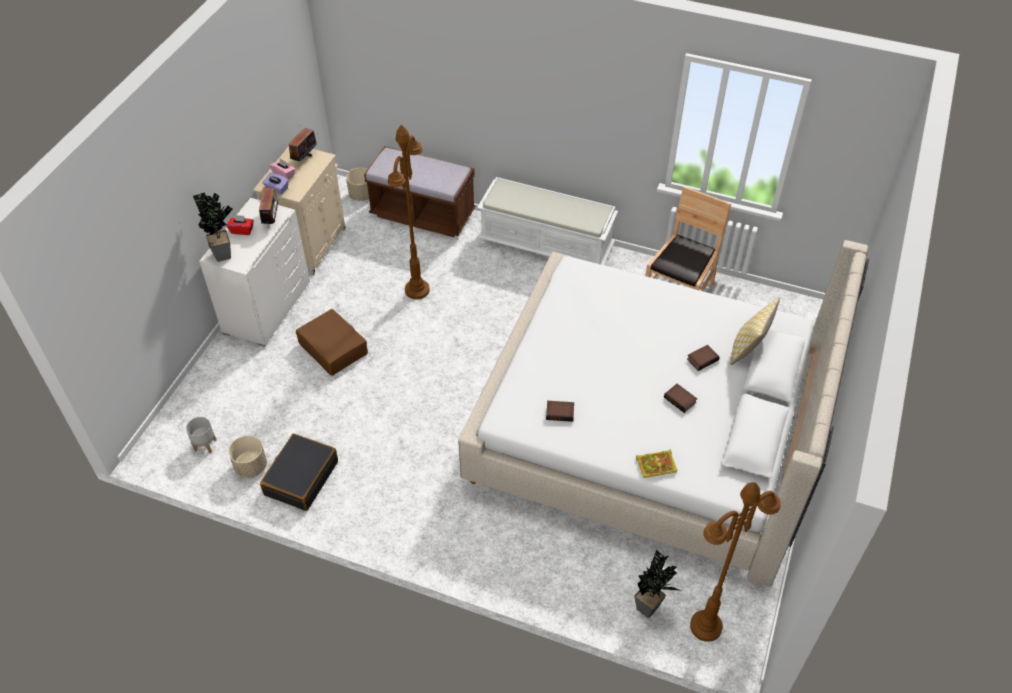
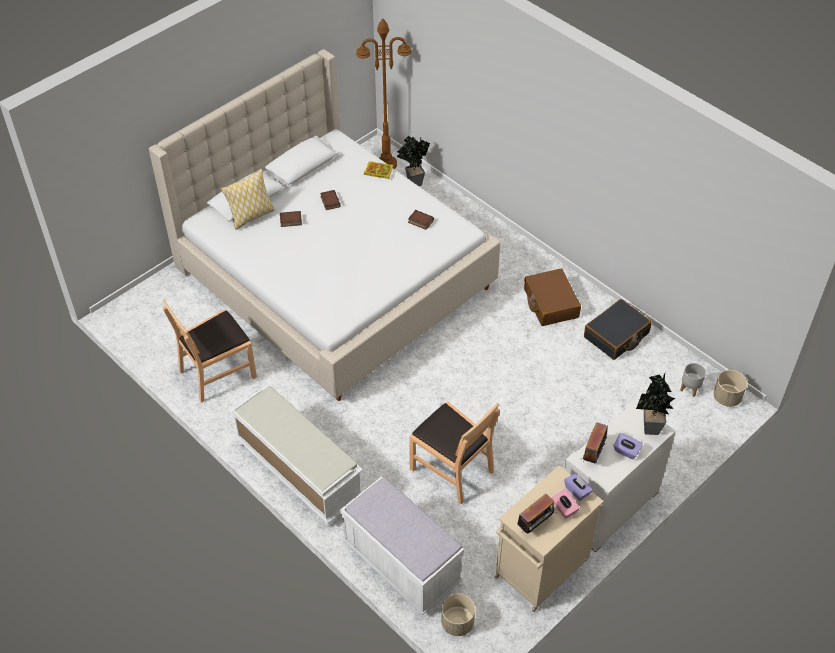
camera: 155 degrees left, 0 degrees up
red tissue box [226,215,254,235] -> purple tissue box [613,433,643,459]
beige planter [228,435,267,478] -> beige planter moved to [714,370,747,407]
brown suitcase [296,309,368,376] -> brown suitcase moved to [524,269,581,326]
brown bench [364,146,475,237] -> white bench [340,476,464,615]
brown floor lamp [388,125,430,299] -> brown chair [409,402,500,504]

